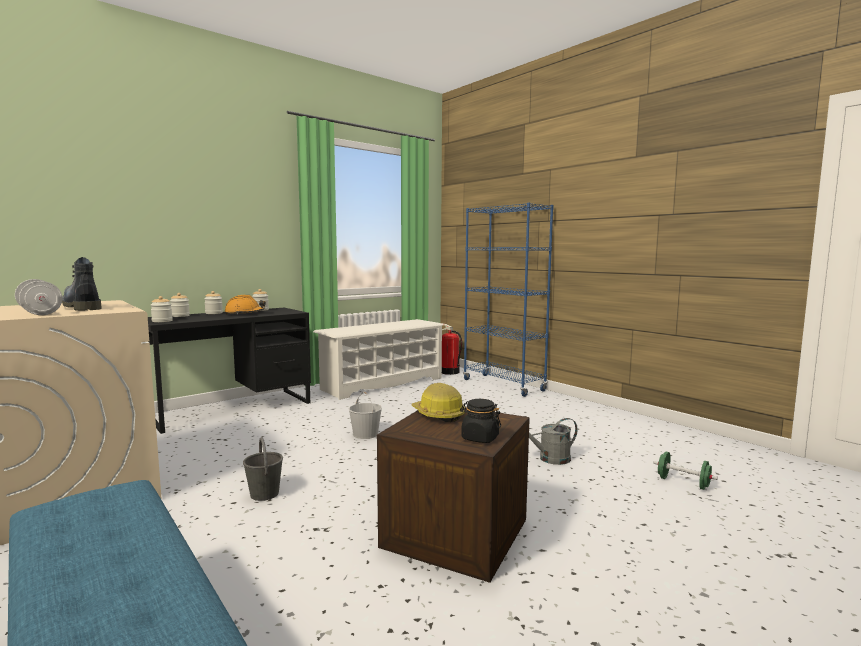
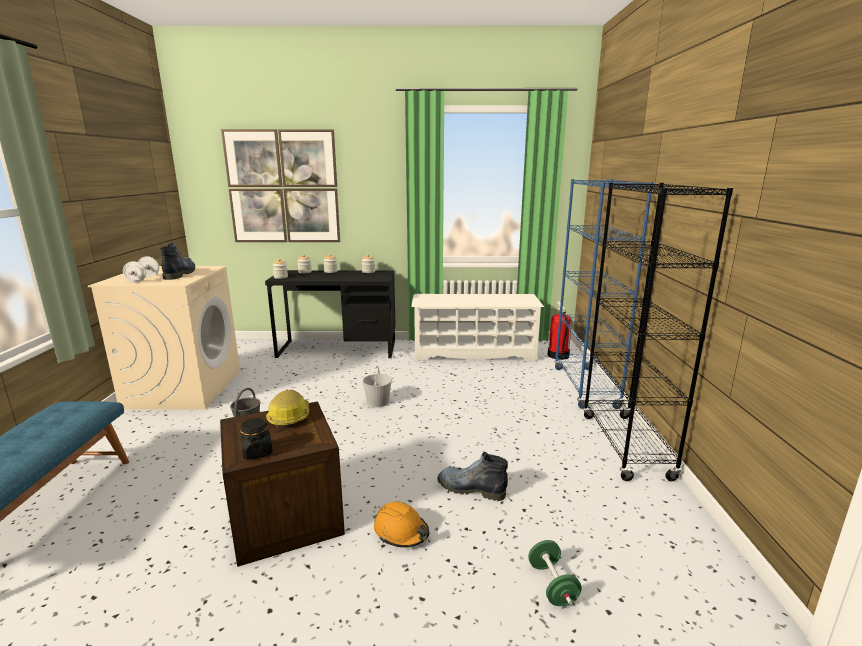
camera: 40 degrees right, 10 degrees up
orange hard hat [225,295,266,314] -> orange hard hat moved to [374,502,430,548]
grey watering can [529,418,578,465] -> boot [437,452,508,501]
none -> picture [221,129,340,242]
none -> black bookcase [583,183,733,481]

